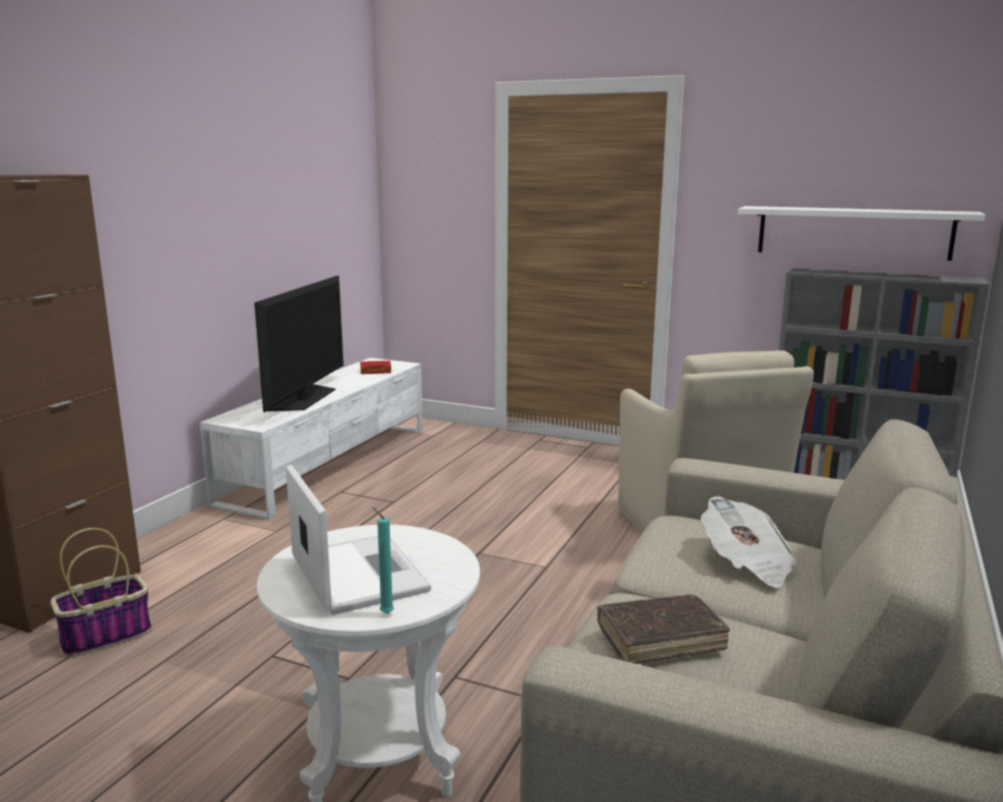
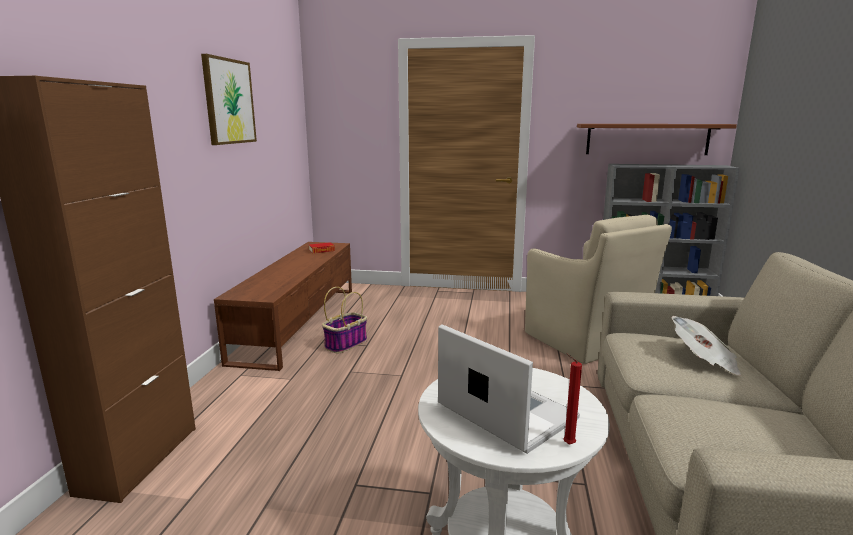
camera: 15 degrees left, 0 degrees up
basket [51,528,152,657] -> basket moved to [322,287,367,354]
white tv stand [200,358,423,520] -> brown tv stand [214,242,352,371]
television [254,275,344,412] -> none
turquoise candle [372,507,394,614] -> red candle [563,354,582,445]
brown book [597,594,730,664] -> none
white shelf [738,206,985,261] -> brown shelf [577,124,737,155]
none -> picture [201,54,257,145]

